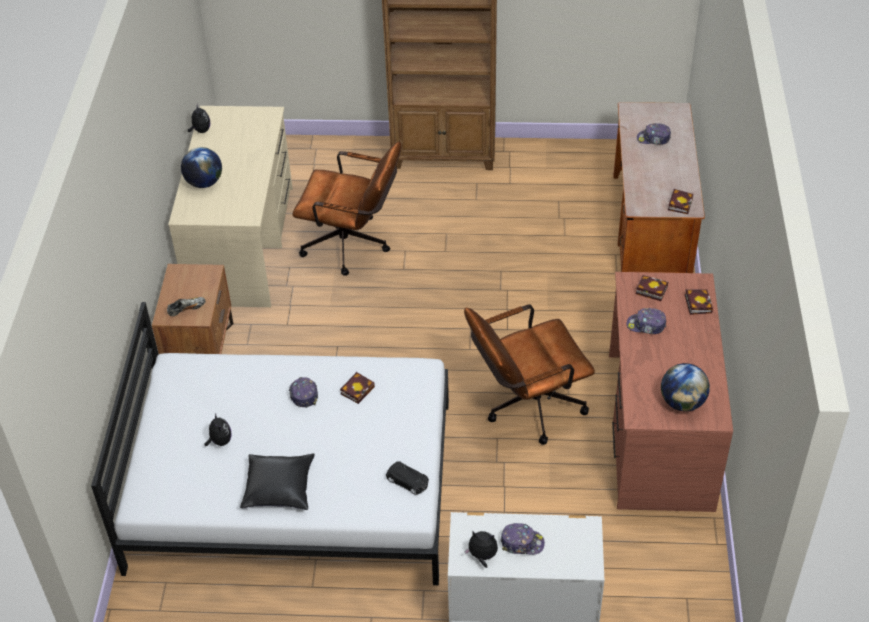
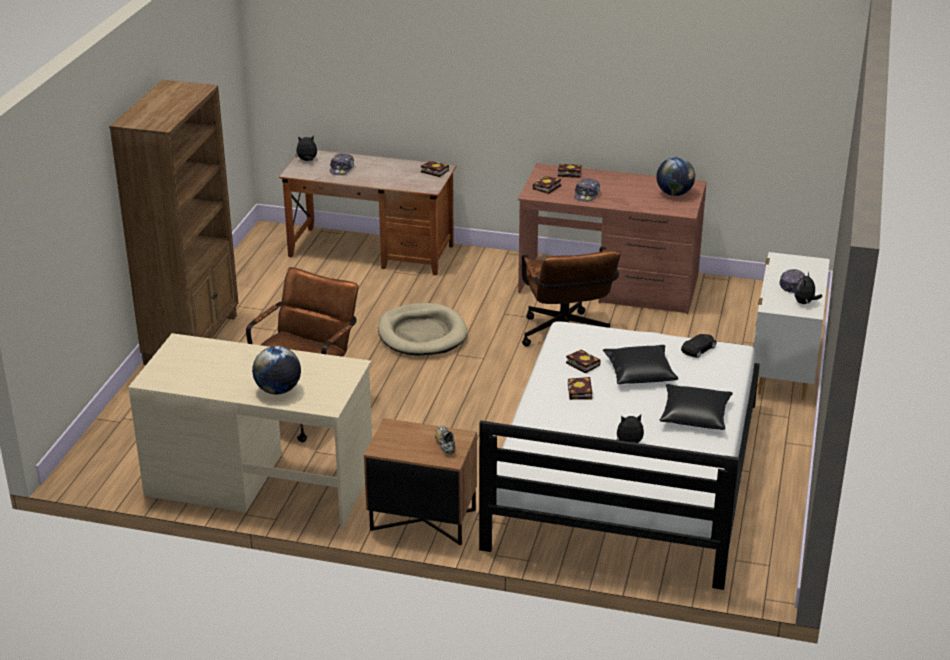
camera: 80 degrees left, 15 degrees down
plush toy [188,104,210,133] -> plush toy moved to [295,135,317,161]
cap [289,377,318,408] -> book [568,377,592,400]
none -> beige dog bed [378,303,467,356]
none -> black pillow [603,345,678,384]

